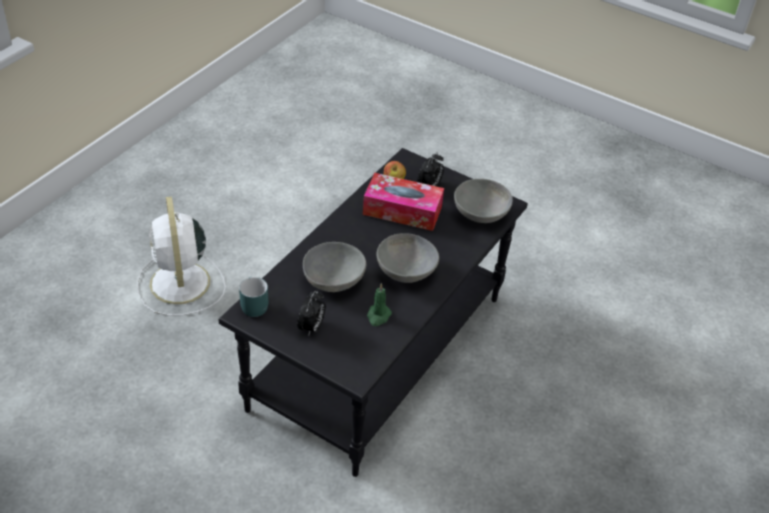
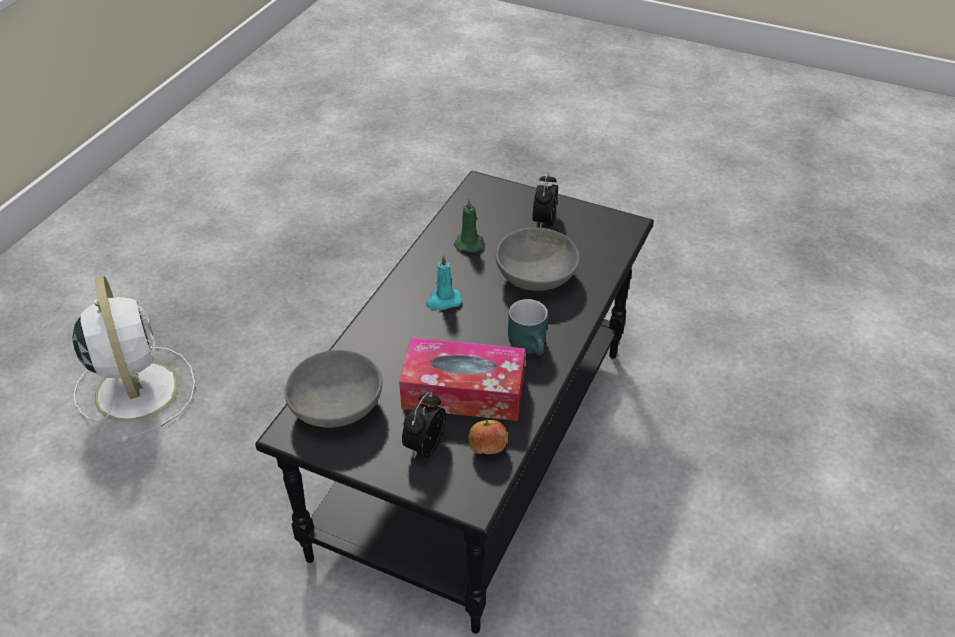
camera: 175 degrees right, 0 degrees up
white fan [137,197,226,316] -> white fan moved to [73,276,195,442]
turquoise mug [239,277,268,317] -> turquoise mug moved to [508,299,548,355]
grey bowl [377,233,439,283] -> turquoise candle [426,255,462,310]

